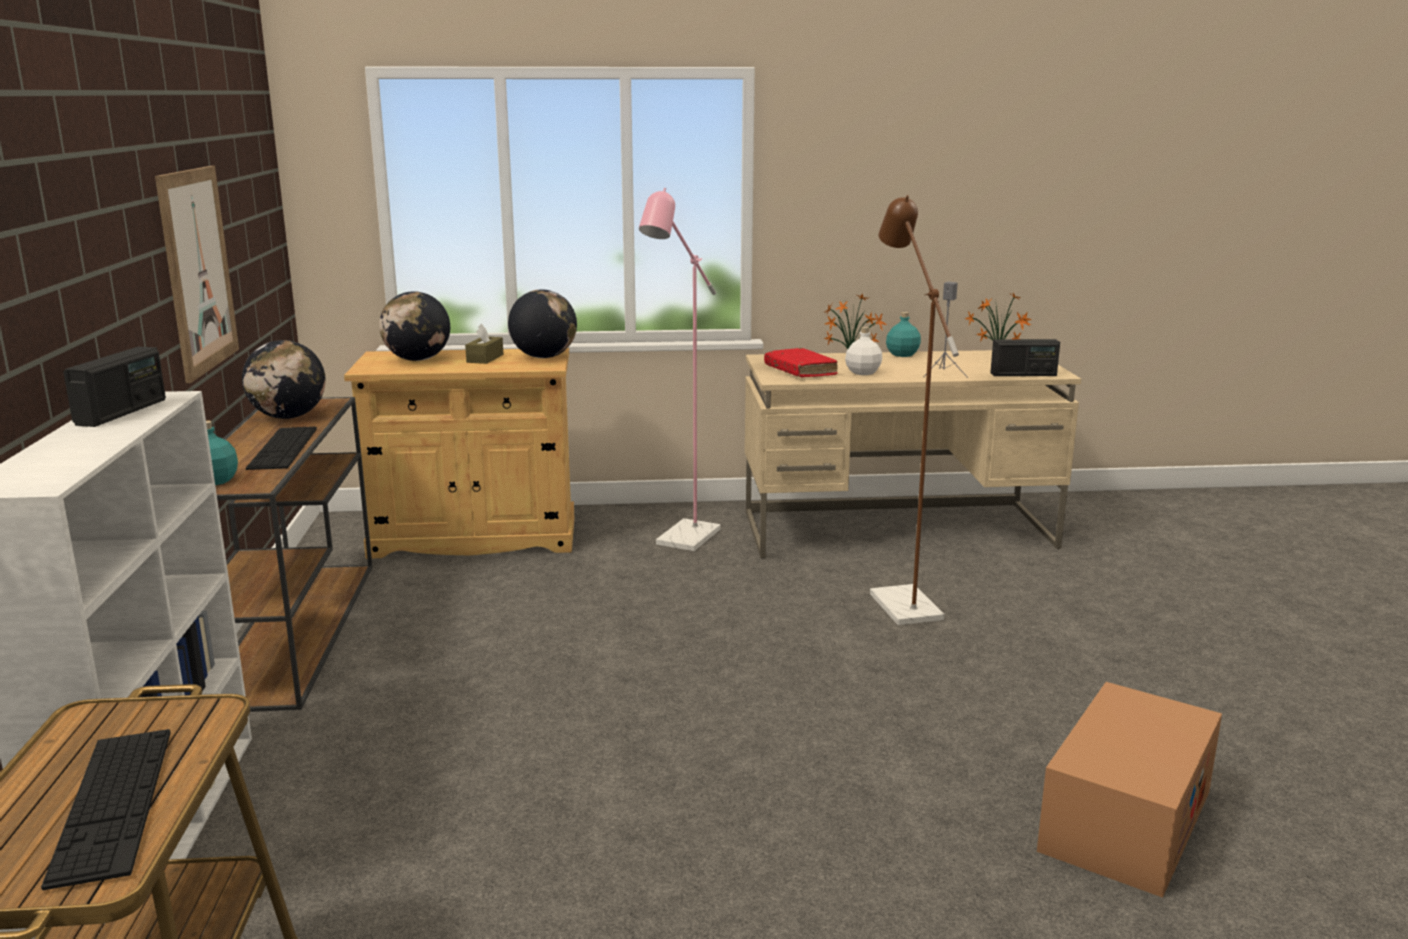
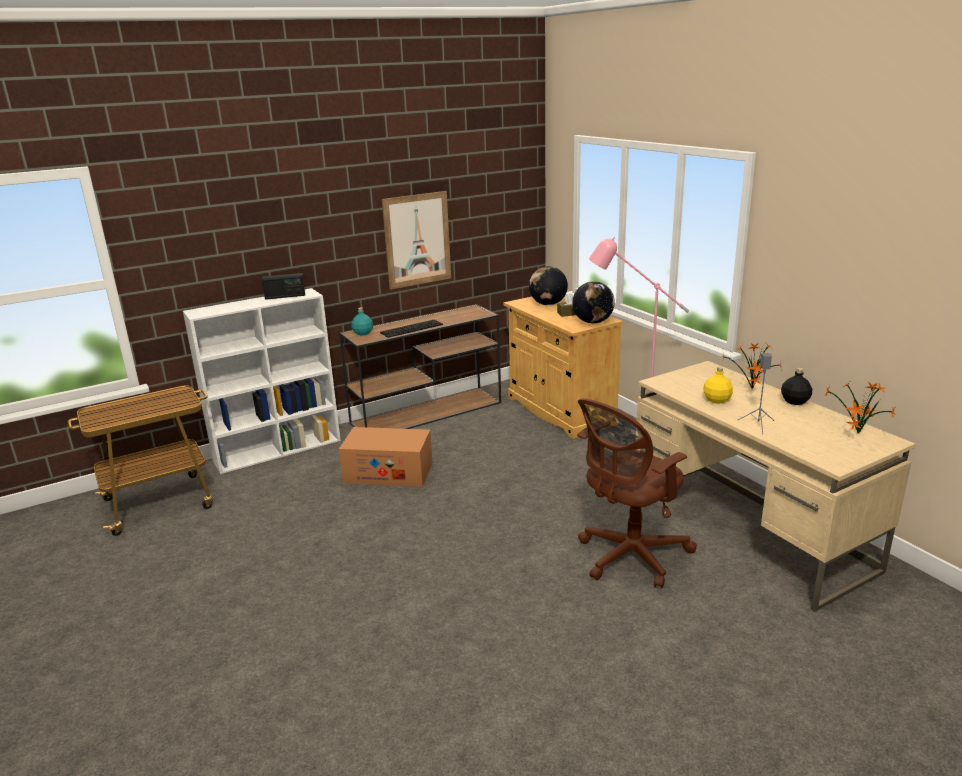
camera: 65 degrees right, 5 degrees up
keyboard [41,729,170,890] -> none
globe [242,340,326,419] -> none
red book [764,348,838,377] -> none
white bottle [845,327,882,375] -> yellow bottle [703,367,733,404]
brown floor lamp [870,195,959,625] -> brown office chair [577,398,697,588]
turquoise bottle [886,312,921,357] -> black bottle [781,368,812,405]
radio [990,339,1060,376] -> none
cardboard box [1037,682,1222,898] -> cardboard box moved to [339,427,433,487]

